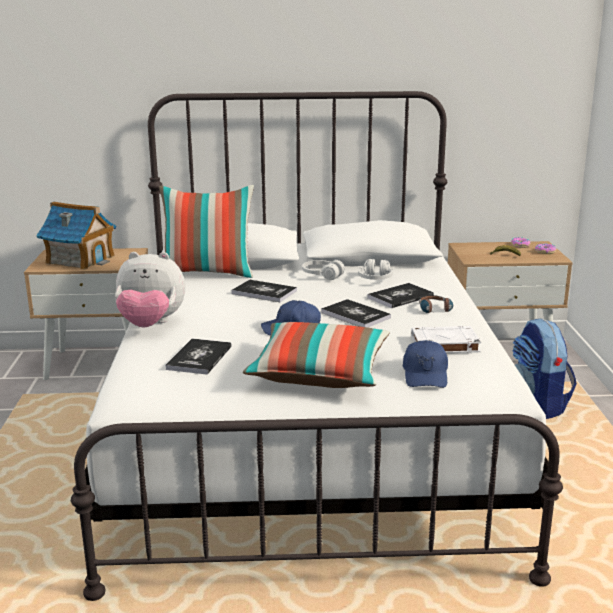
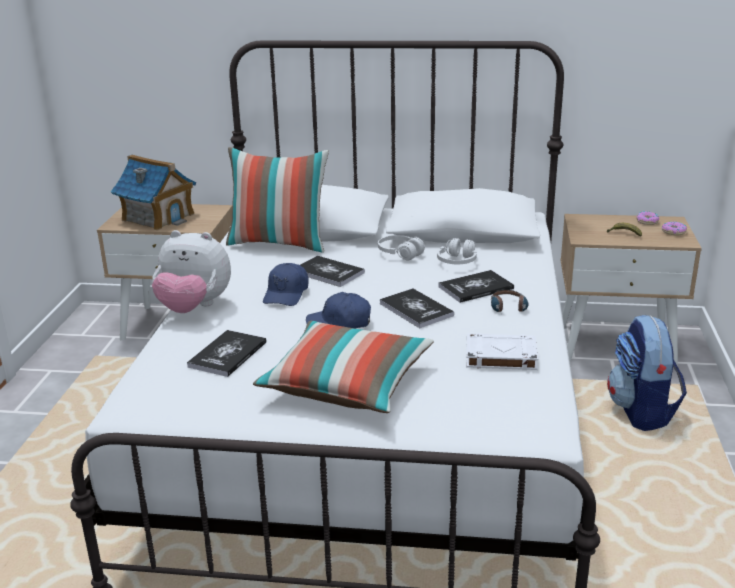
camera: 10 degrees right, 5 degrees up
blue cap [402,340,448,388] -> blue cap moved to [263,263,309,306]

